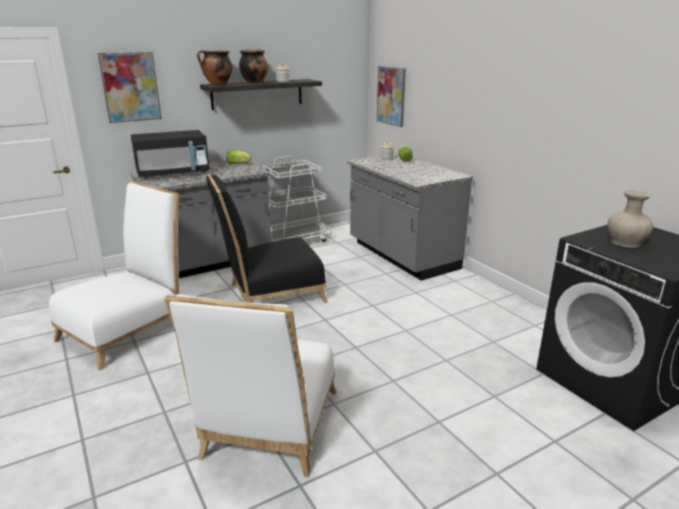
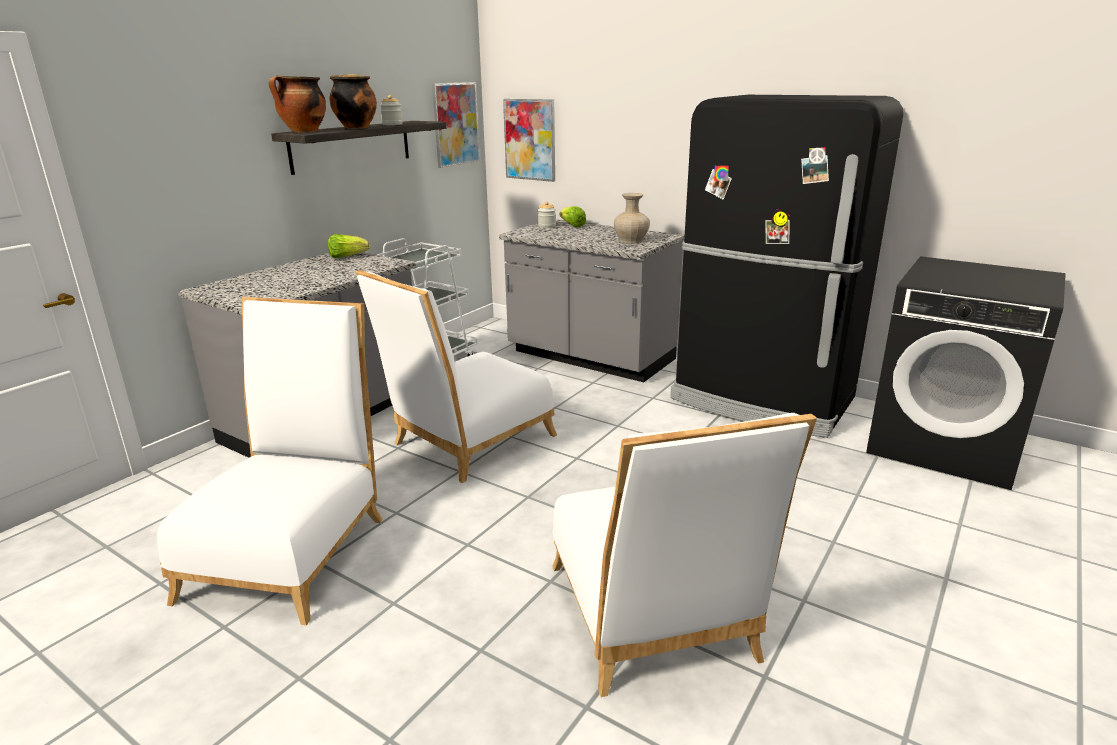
camera: 25 degrees left, 0 degrees up
picture [98,52,162,123] -> picture moved to [432,82,480,168]
black microwave [131,130,209,178] -> none
black chair [206,173,328,303] -> white chair [356,270,557,483]
beige vase [608,190,654,248] -> beige vase moved to [614,193,650,244]
none -> black fridge [670,95,903,438]

